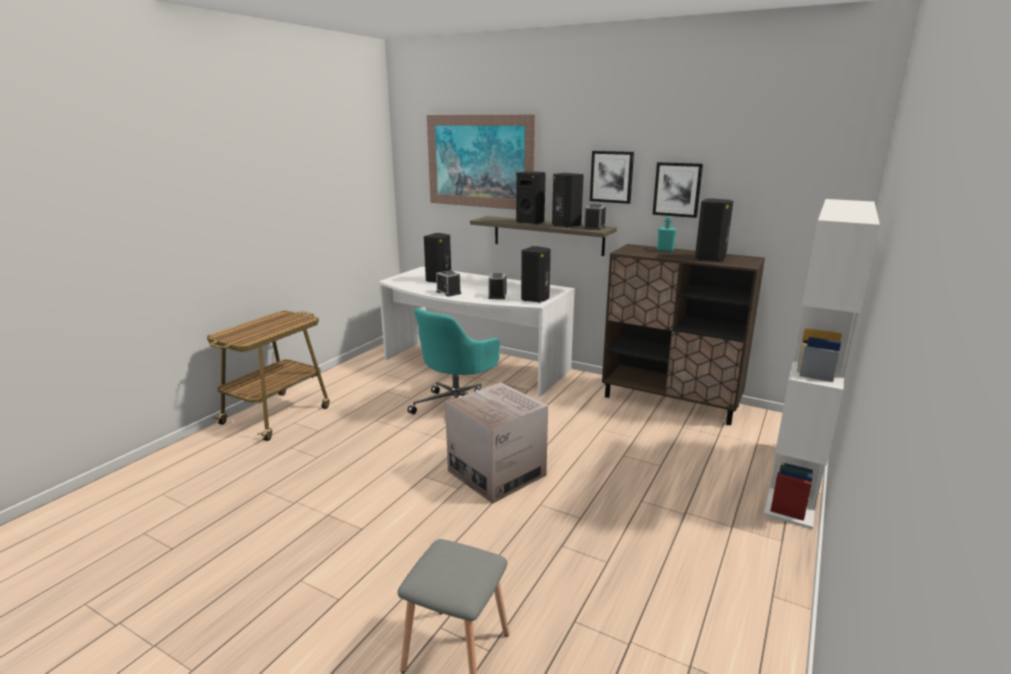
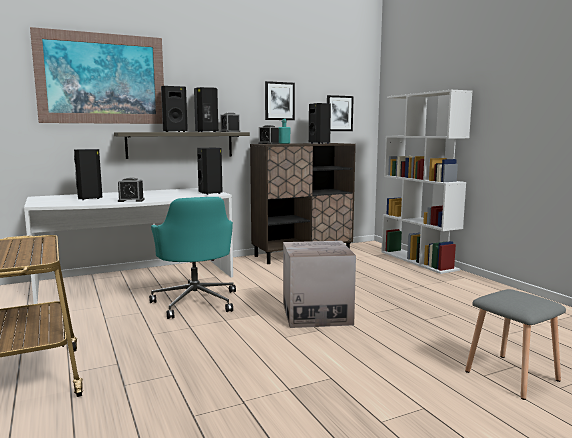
camera: 55 degrees left, 10 degrees down
alarm clock [488,273,506,299] -> alarm clock moved to [258,125,280,144]
picture [590,151,634,204] -> picture moved to [327,95,354,131]

